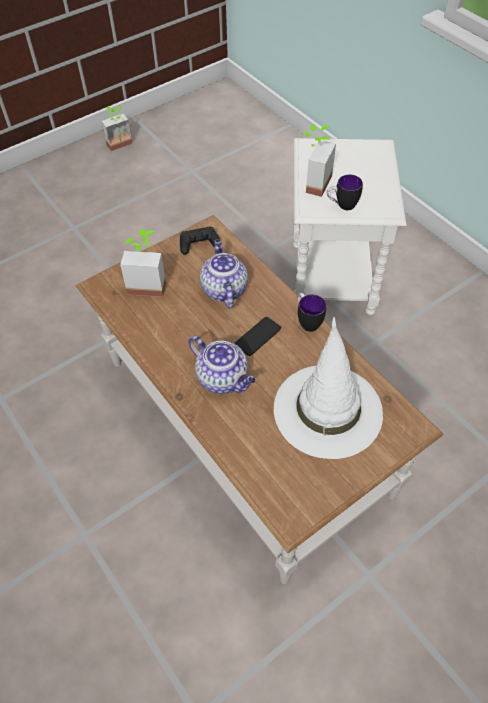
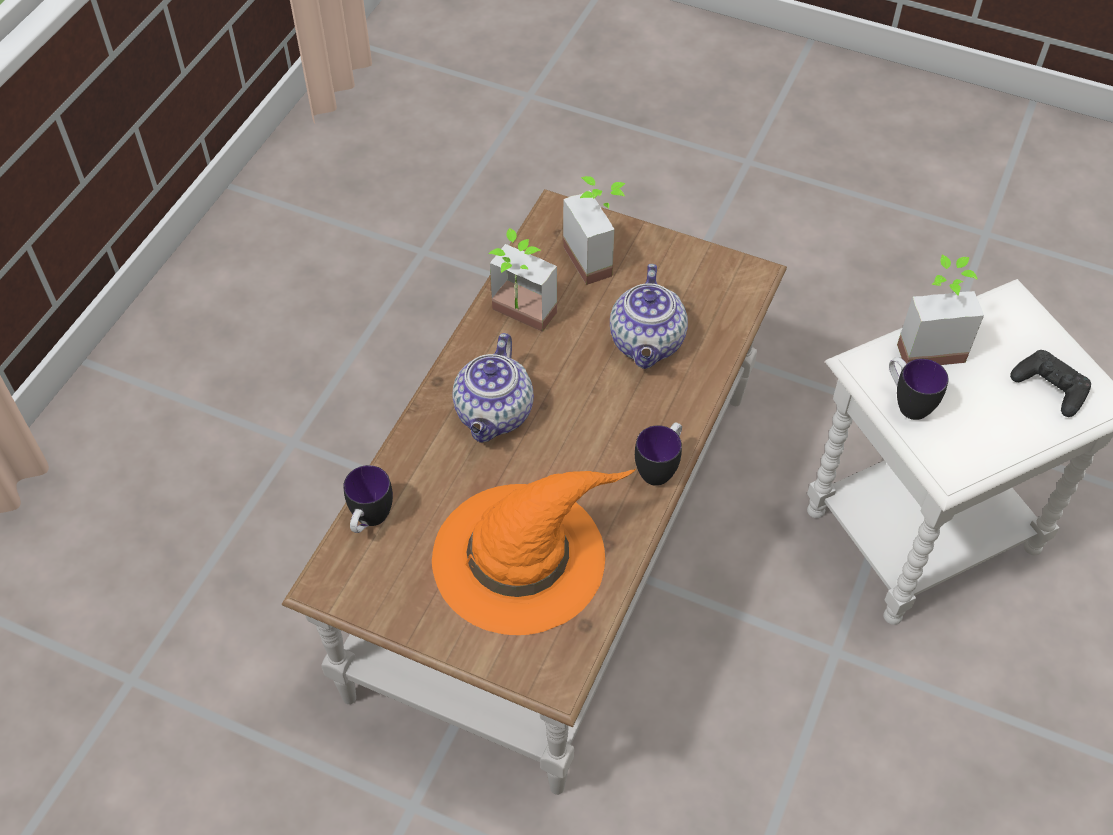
camera: 60 degrees right, 0 degrees up
potted plant [102,106,133,151] -> potted plant moved to [488,228,557,332]
black game controller [180,227,220,255] -> black game controller moved to [1010,350,1091,417]
teapot [200,239,248,308] -> teapot turned 135 degrees clockwise [610,264,688,369]
phone [235,317,281,356] -> none
white hat [274,316,383,459] -> orange hat [432,469,636,635]
none -> mug [343,465,393,533]

